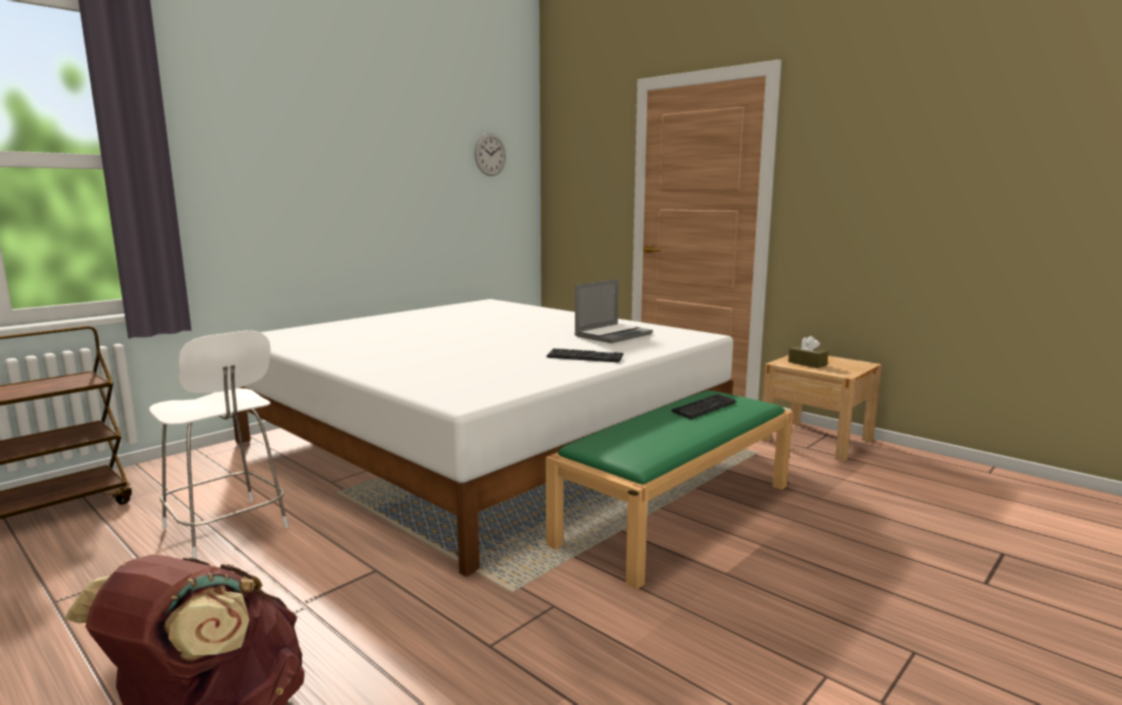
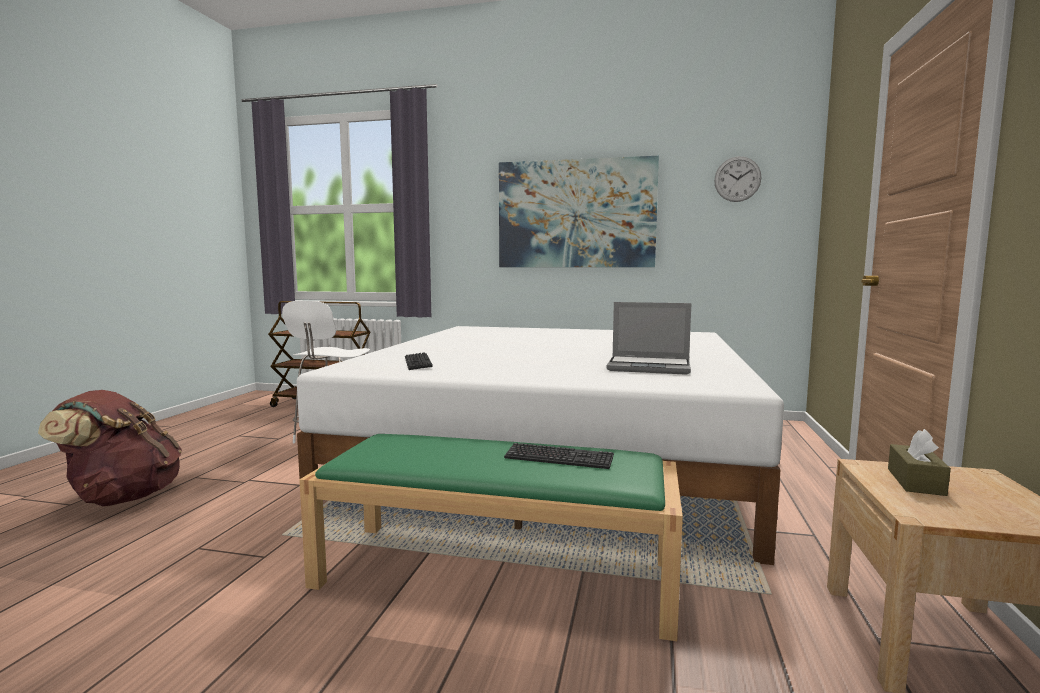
camera: 60 degrees right, 5 degrees down
keyboard [546,348,624,362] -> keyboard moved to [405,352,433,370]
none -> picture [499,156,659,267]

